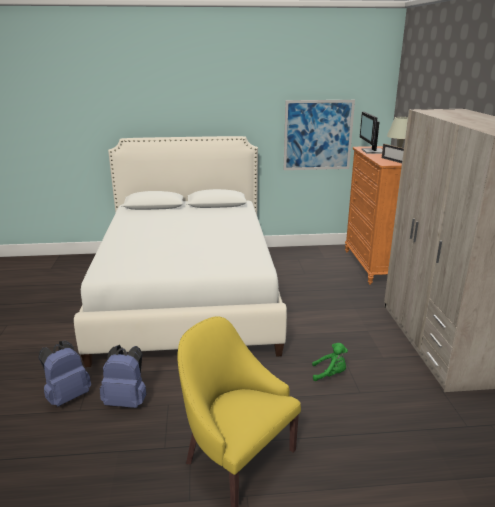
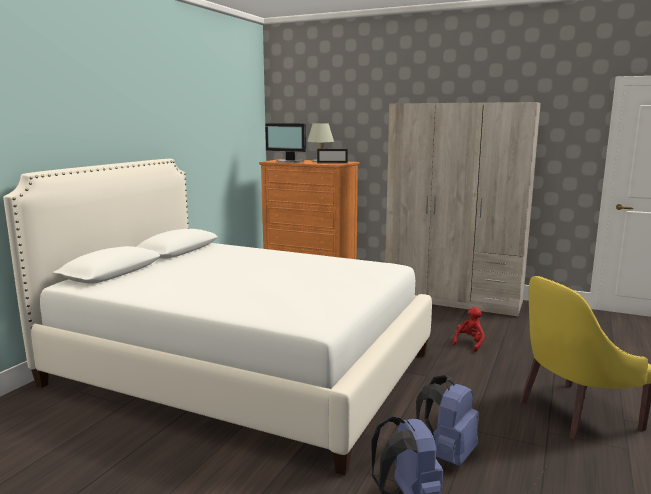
camera: 60 degrees left, 10 degrees down
picture [283,100,355,170] -> none
green plush toy [312,343,348,381] -> red plush toy [452,307,485,352]

